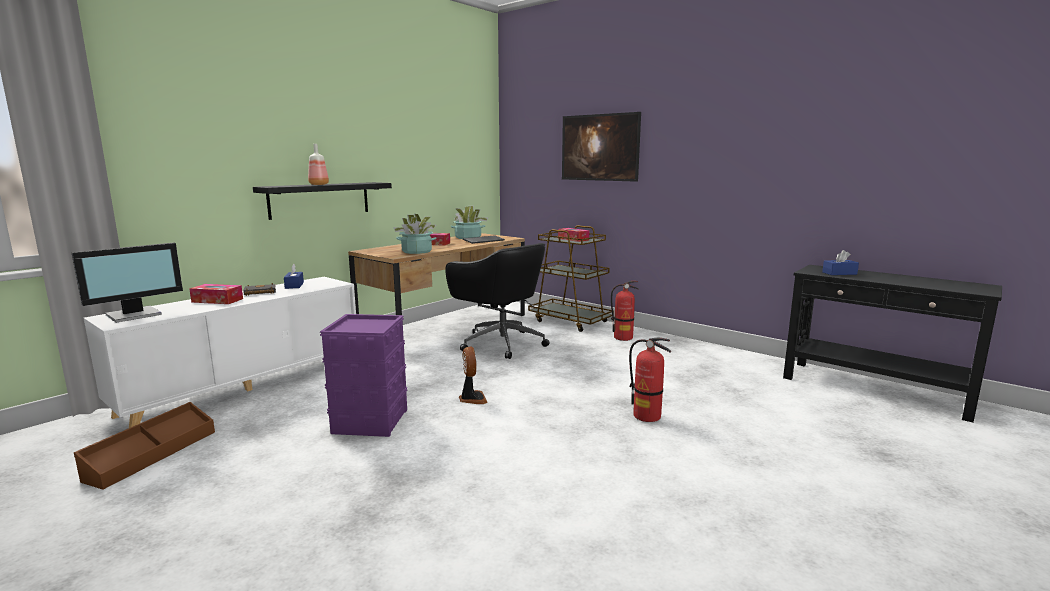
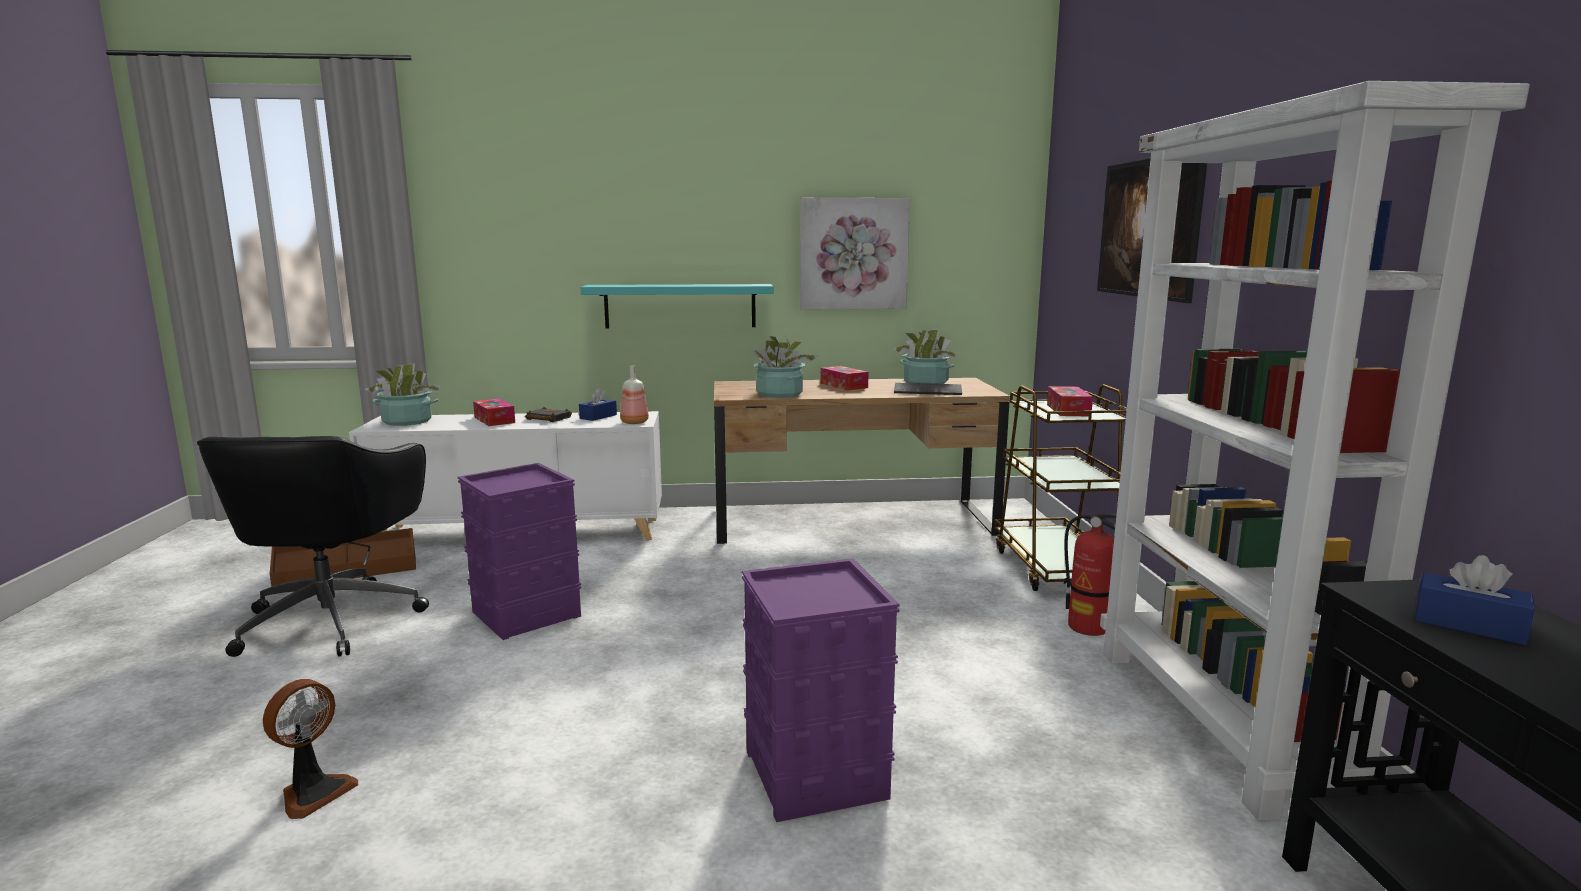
camera: 45 degrees right, 0 degrees up
monitor [71,243,183,323] -> potted plant [365,364,441,426]
black shelf [253,182,392,220] -> turquoise shelf [581,284,774,328]
bottle [308,144,329,185] -> bottle moved to [620,366,649,424]
black office chair [445,243,550,359] -> black office chair moved to [197,436,429,657]
fan [459,347,488,404] -> fan moved to [263,679,358,819]
fire extinguisher [629,338,671,422] -> purple storage box [742,558,900,822]
none -> picture [800,198,910,310]
none -> white bookcase [1100,81,1530,821]

